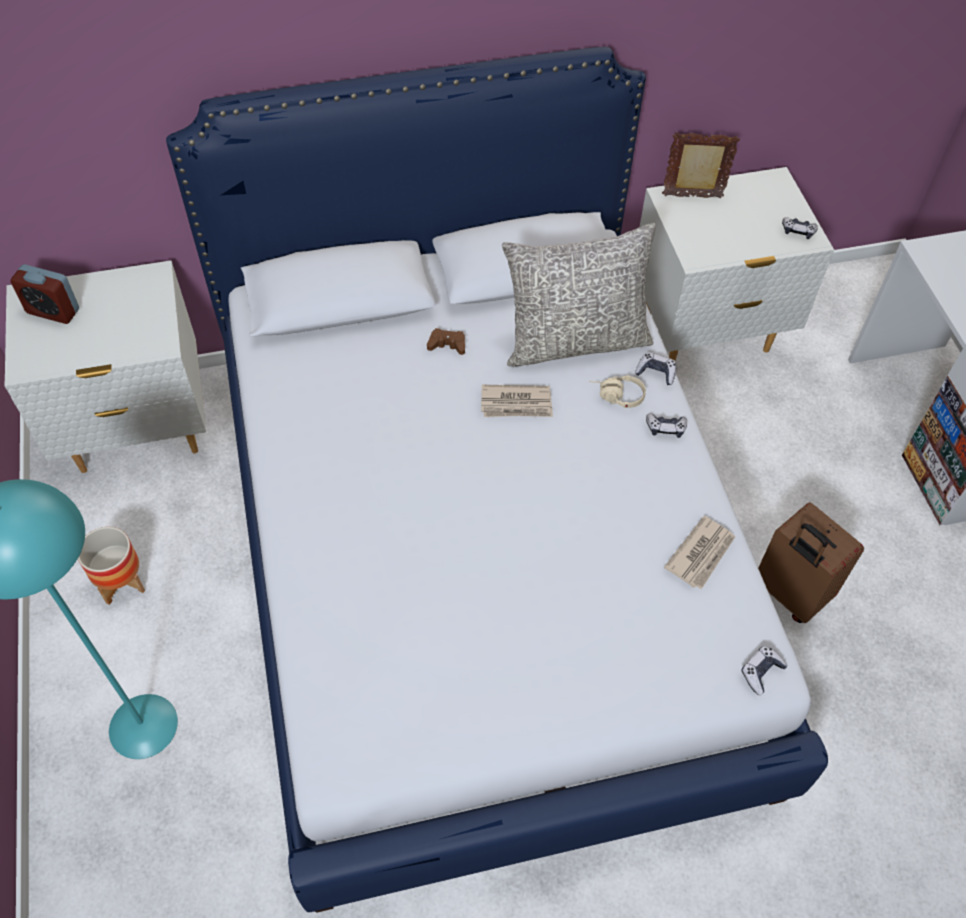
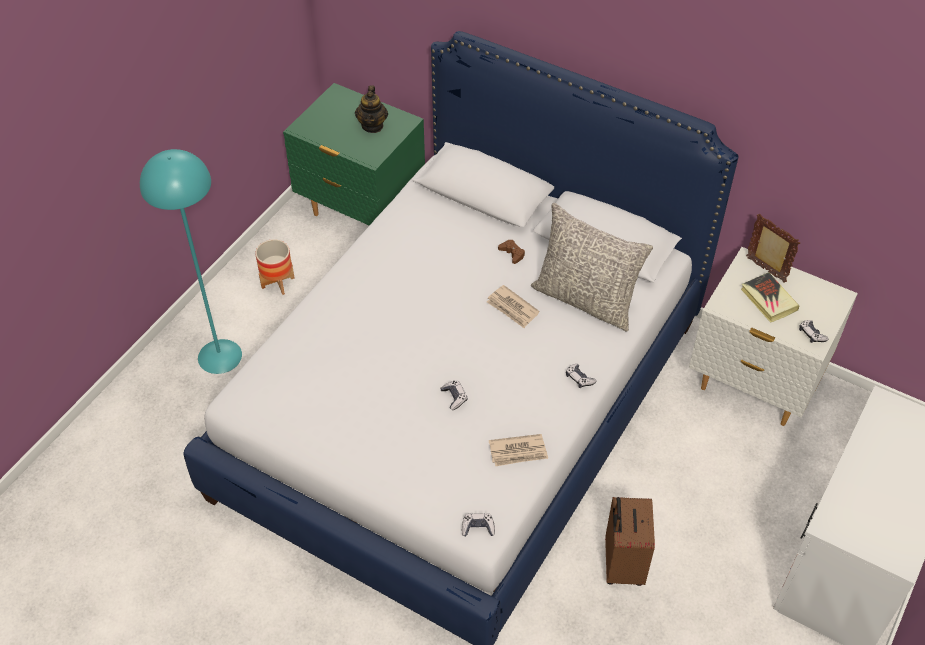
camera: 45 degrees right, 5 degrees down
white nightstand [5,260,206,473] -> green nightstand [283,83,425,226]
alarm clock [10,264,79,324] -> none
beige headphones [589,375,646,408] -> none
game controller [635,352,676,385] -> game controller moved to [440,381,467,410]
none -> teapot [355,85,388,133]
none -> book [741,272,800,323]

